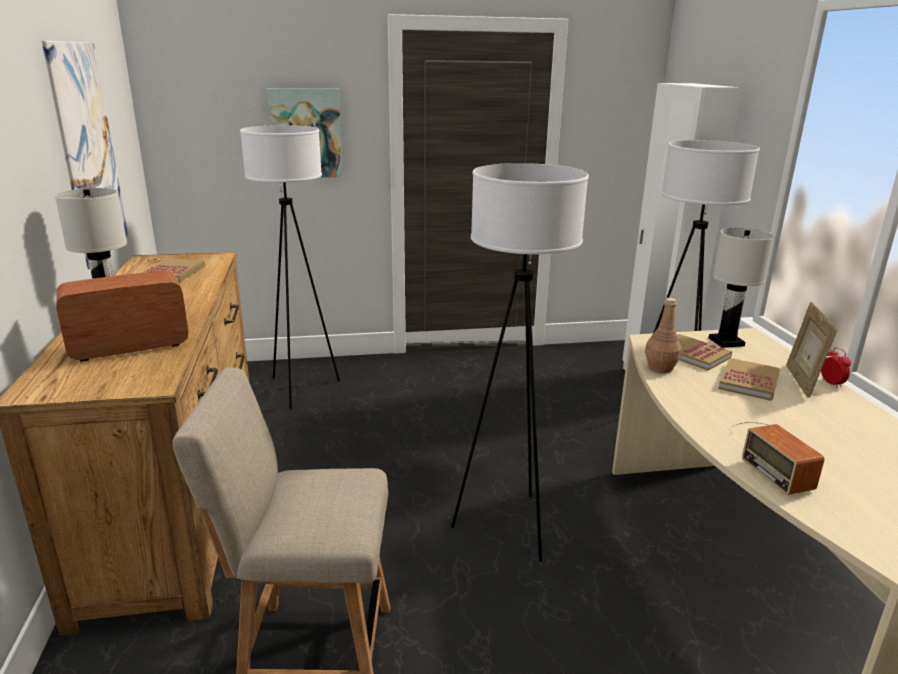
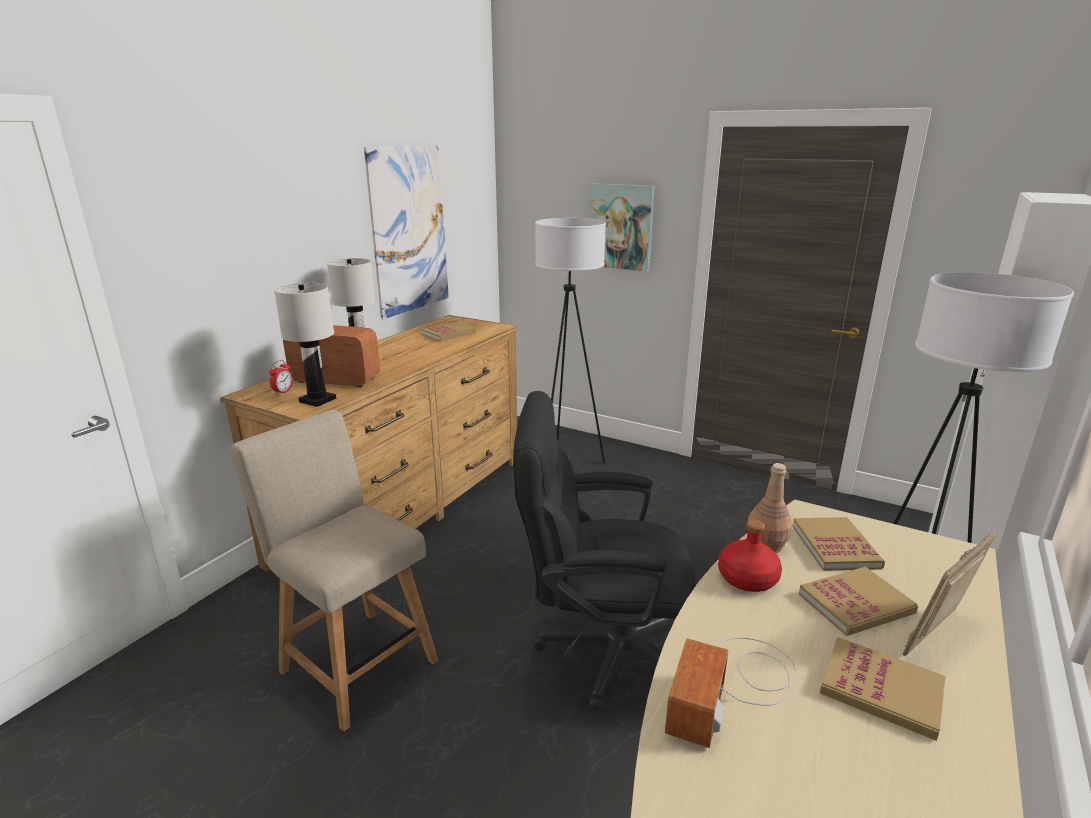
camera: 40 degrees right, 0 degrees up
white floor lamp [451,163,589,562] -> black office chair [513,391,696,712]
white table lamp [709,228,774,348] -> white table lamp moved to [274,283,336,407]
alarm clock [821,347,851,388] -> alarm clock moved to [269,360,293,395]
none -> red bottle [718,519,782,592]
none -> book [820,637,945,741]

